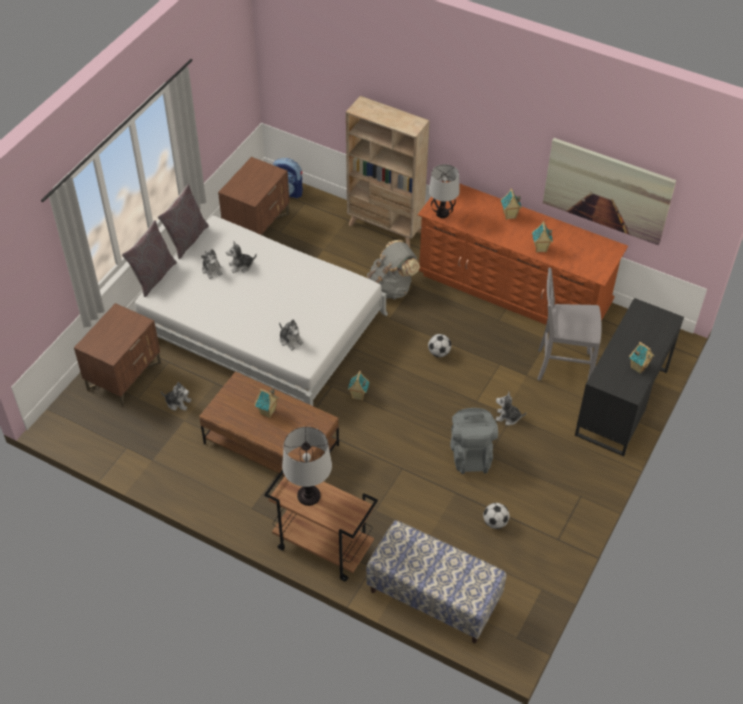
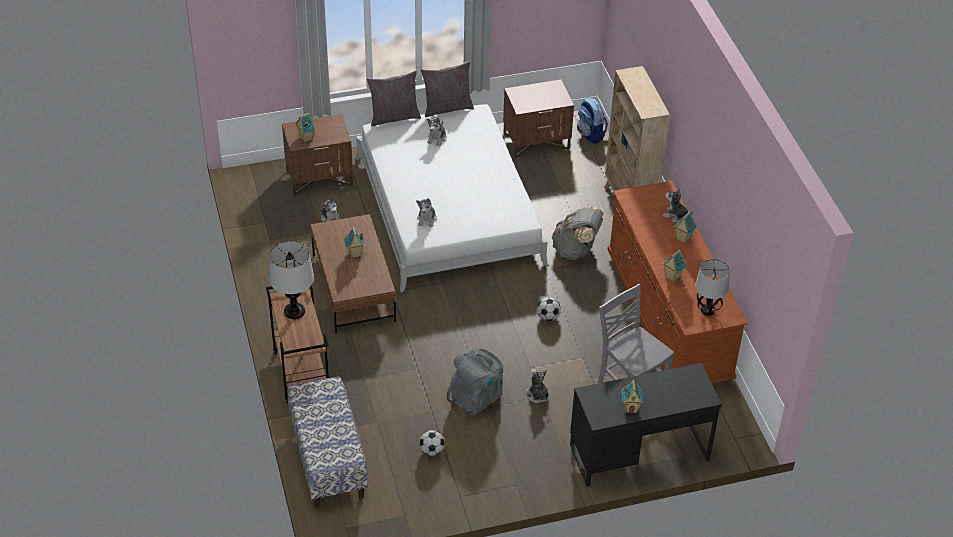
camera: 45 degrees right, 5 degrees down
plush toy [226,241,257,273] -> plush toy moved to [663,188,693,222]
toy house [348,371,369,401] -> toy house moved to [295,113,316,142]
table lamp [429,164,460,218] -> table lamp moved to [695,259,730,316]
picture [543,138,676,245] -> none

